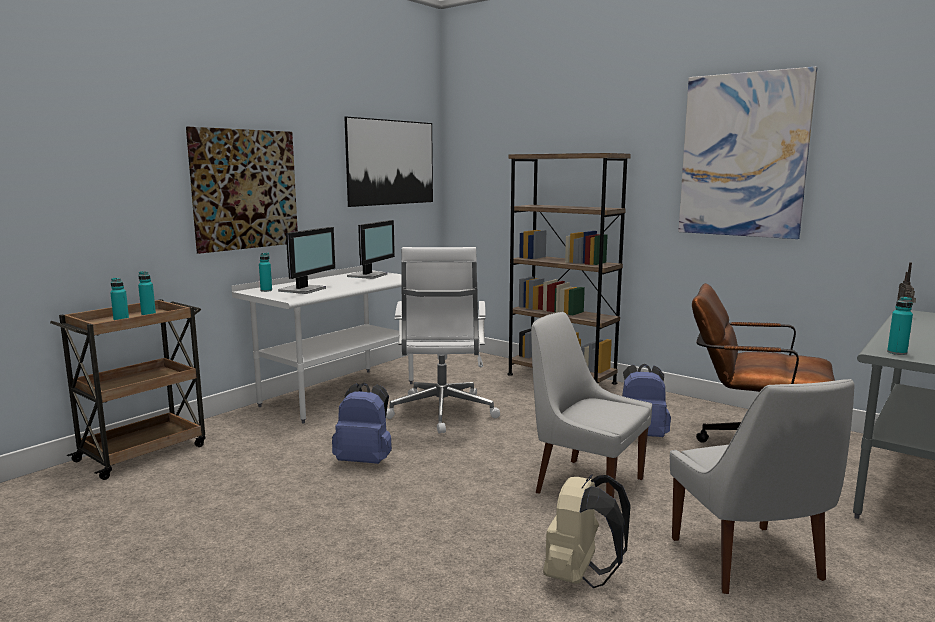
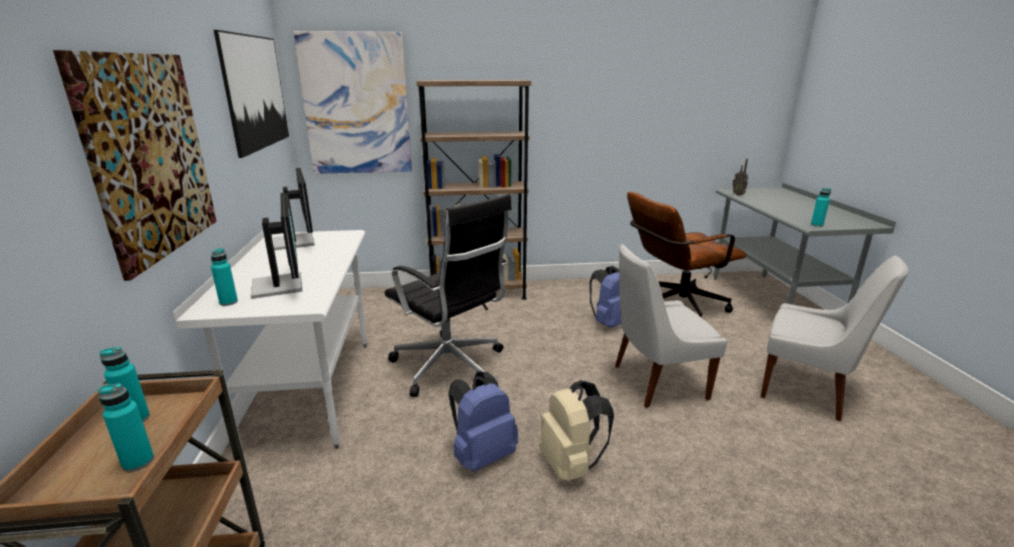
camera: 45 degrees left, 10 degrees up
white office chair [386,247,500,433] -> black office chair [385,194,512,397]
beige backpack [543,474,631,588] -> beige backpack moved to [539,380,614,481]
picture [678,67,817,239] -> picture moved to [294,31,412,174]

